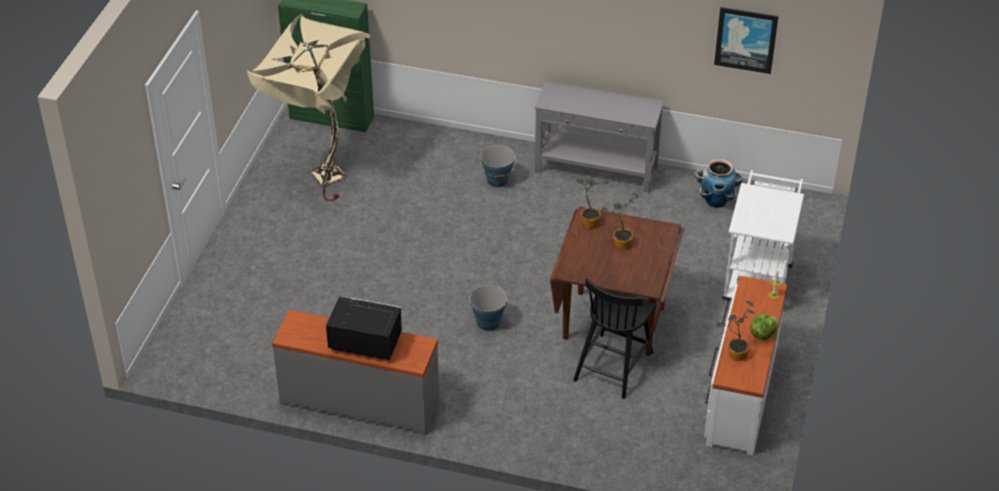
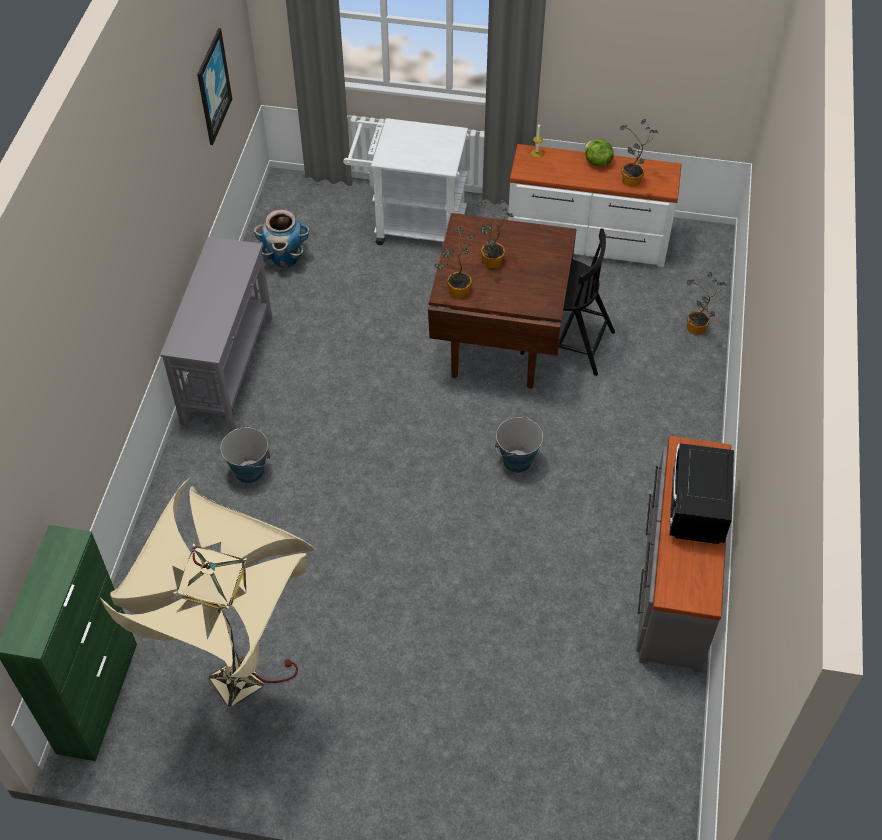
camera: 95 degrees left, 10 degrees up
none -> potted plant [687,272,726,335]

